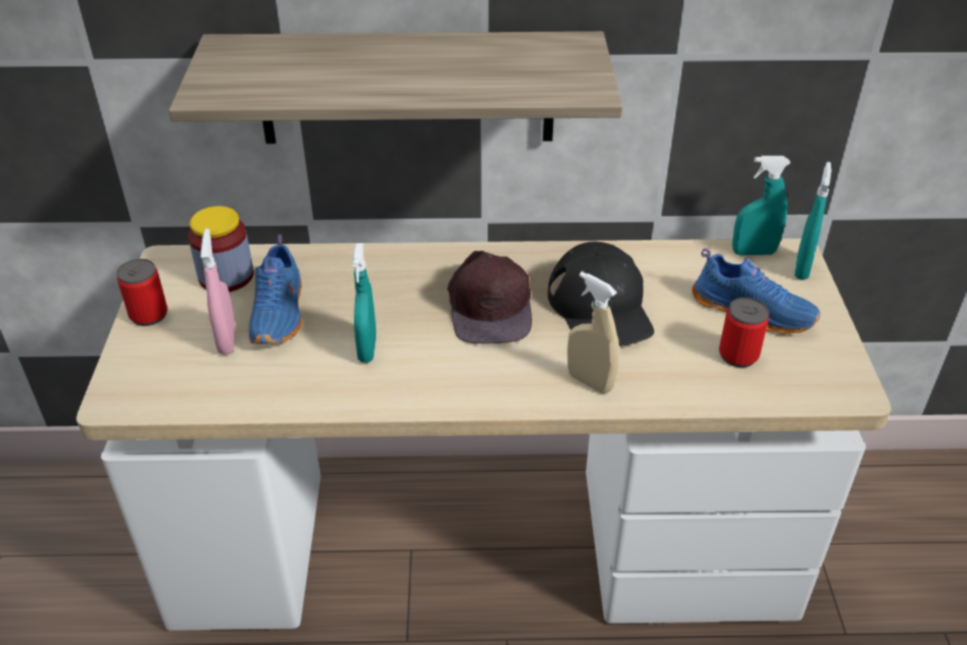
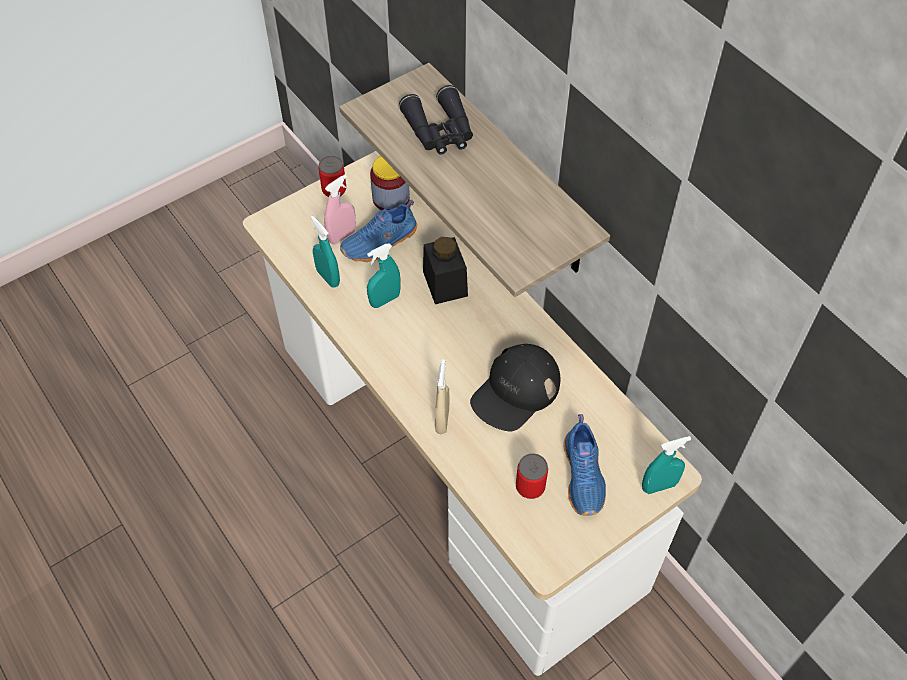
camera: 55 degrees right, 15 degrees up
brown cap [447,251,532,344] -> none
turquoise spray bottle [732,156,791,256] -> turquoise spray bottle moved to [310,216,340,287]
none -> black binoculars [399,85,473,155]
none -> black jar [423,237,468,304]

